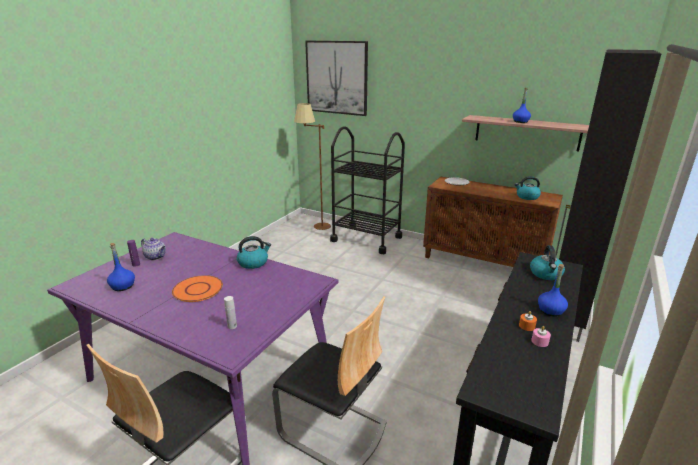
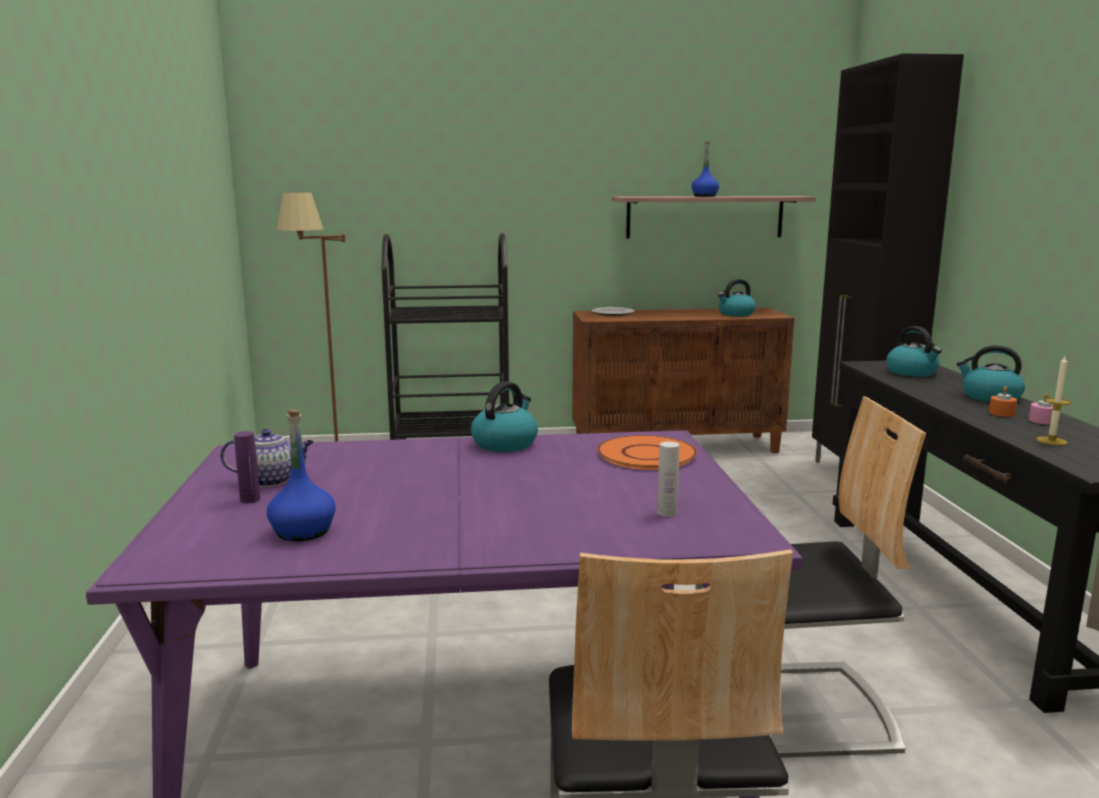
camera: 35 degrees left, 10 degrees down
orange plate [172,275,223,302] -> orange plate moved to [597,435,697,470]
picture [305,41,368,116] -> none
blue bottle [538,264,568,317] -> kettle [956,345,1025,402]
none -> candle [1036,356,1071,445]

